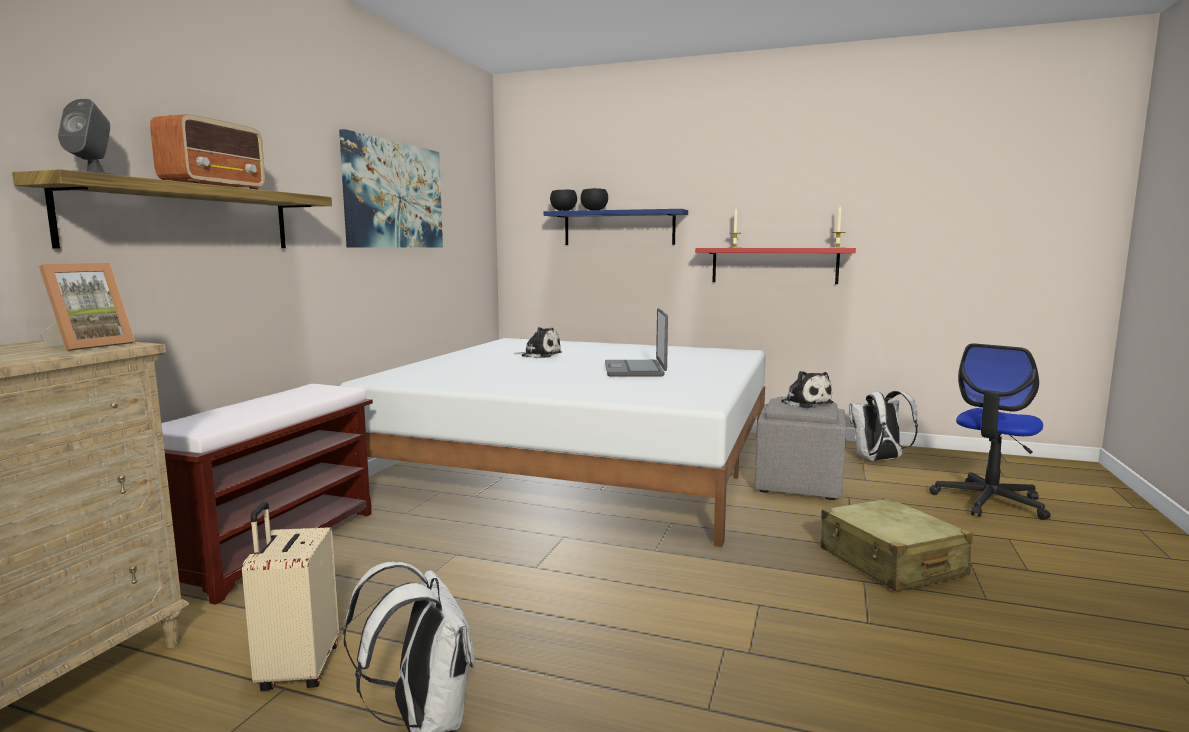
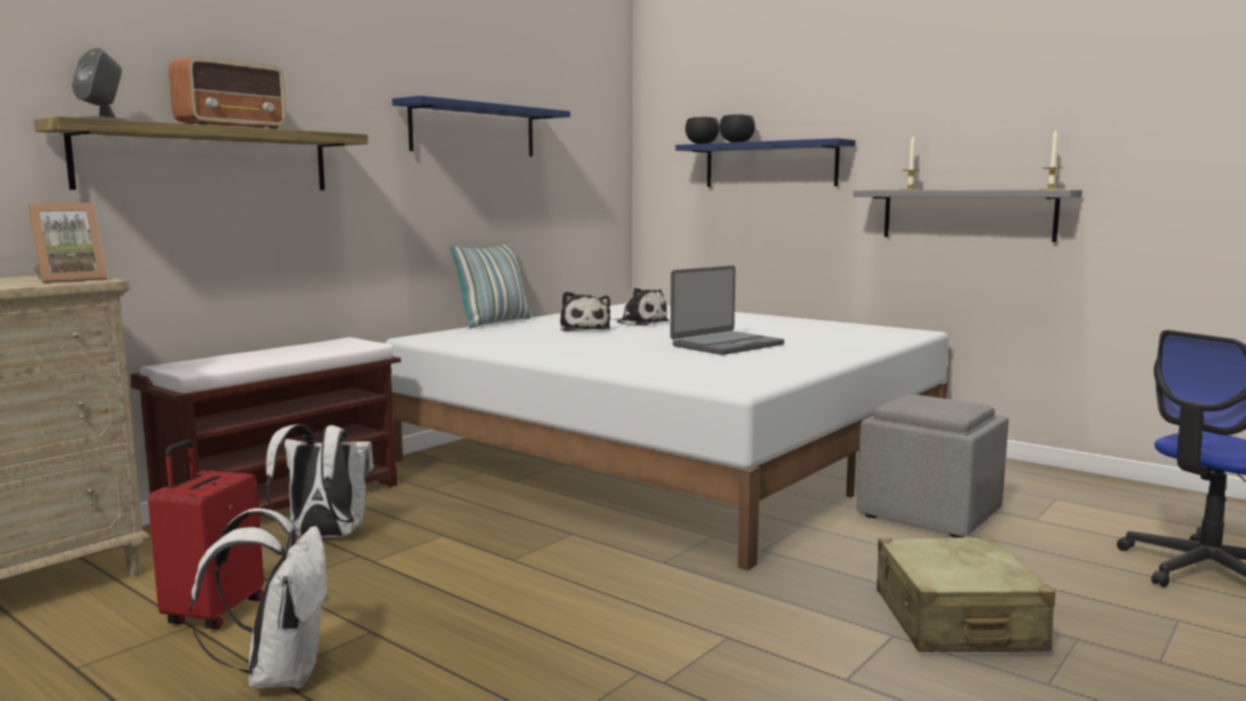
camera: 20 degrees right, 0 degrees up
beige suitcase [242,501,339,691] -> red suitcase [148,439,264,629]
picture [339,129,443,248] -> blue shelf [392,96,570,156]
laptop [605,308,668,377] -> laptop turned 150 degrees counterclockwise [670,266,784,355]
red shelf [695,248,856,284] -> grey shelf [853,190,1082,242]
plush toy [777,371,834,408] -> plush toy moved to [560,291,611,331]
white backpack [849,391,918,461] -> white backpack moved to [266,424,374,537]
none -> pillow [450,243,531,329]

